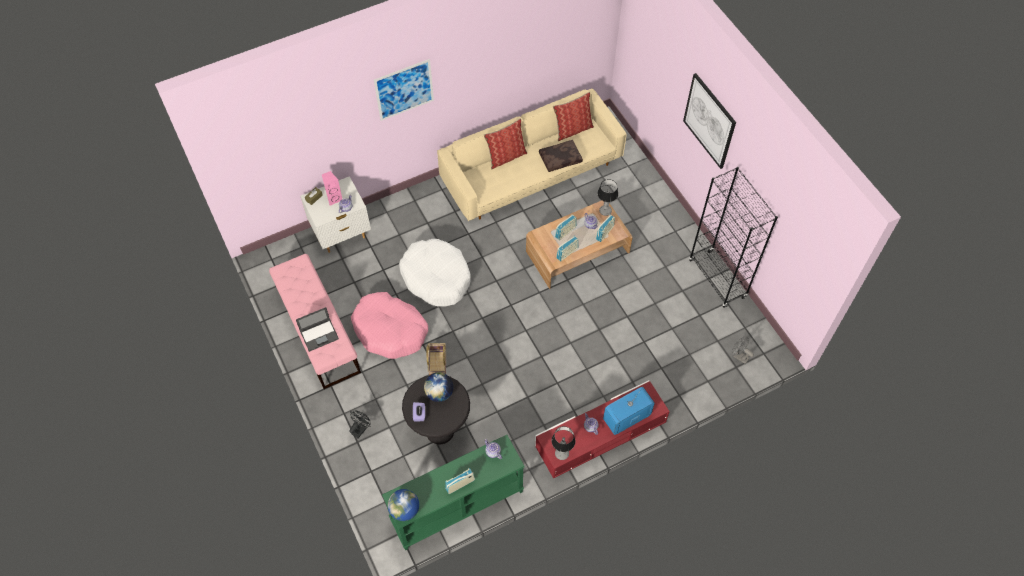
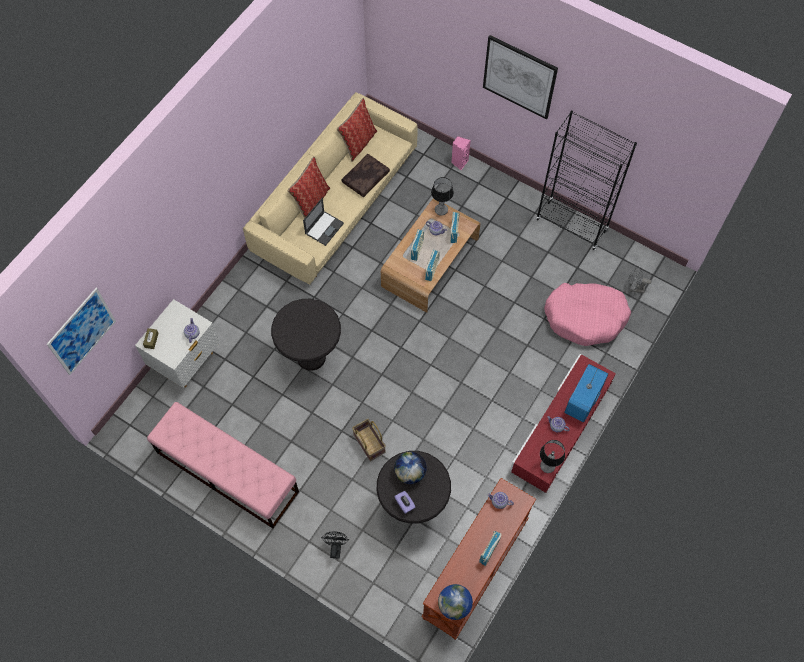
camera: 30 degrees left, 5 degrees up
laptop [296,307,339,352] -> laptop moved to [303,198,344,246]
pink speaker [322,171,342,206] -> pink speaker moved to [451,136,471,170]
pink dog bed [351,292,428,359] -> pink dog bed moved to [544,283,631,346]
picture [374,59,434,121] -> picture moved to [47,288,116,375]
green console table [382,435,524,550] -> brown console table [422,478,536,639]
white dog bed [399,239,471,306] -> black side table [271,299,341,371]

